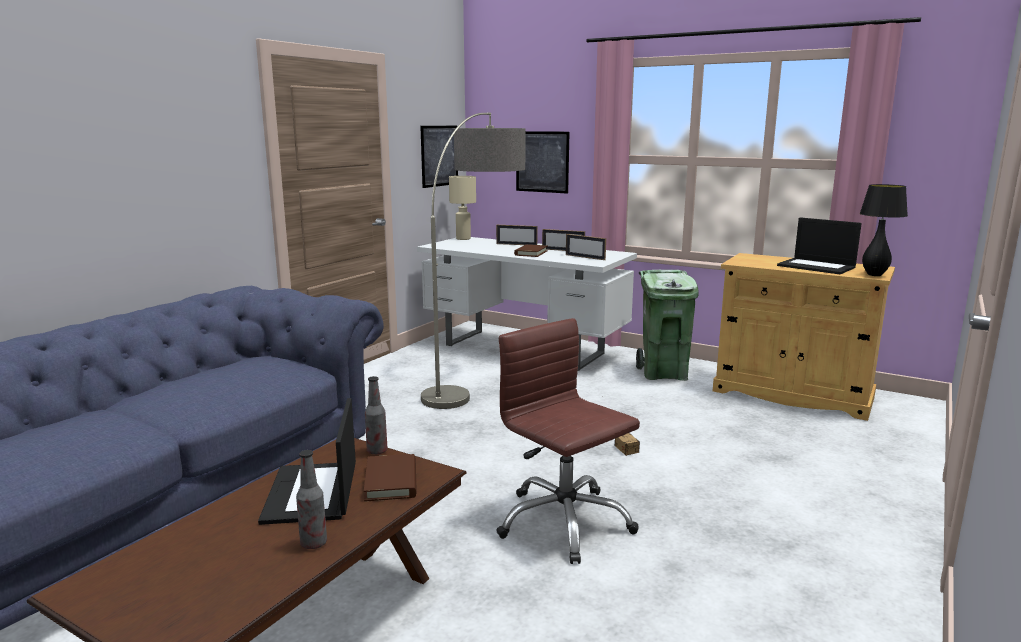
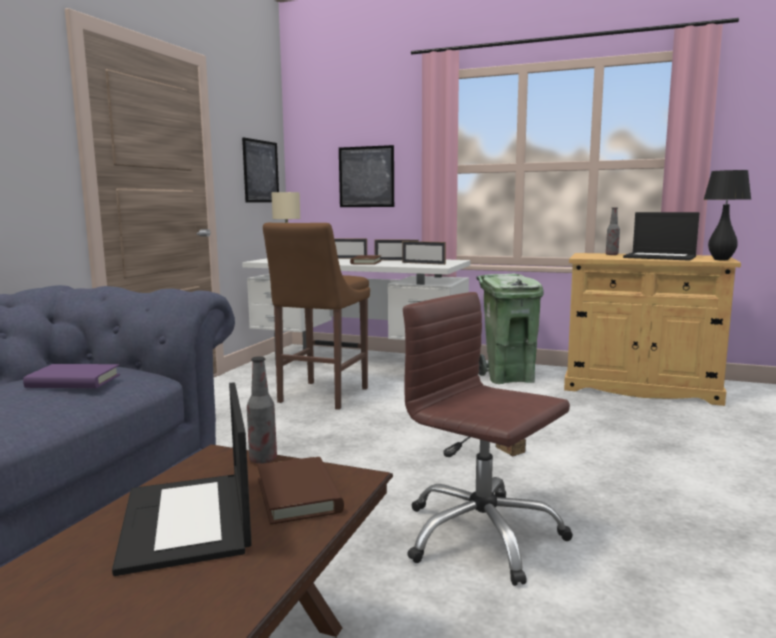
camera: 10 degrees left, 5 degrees down
bottle [296,450,327,549] -> bottle moved to [606,207,620,255]
floor lamp [421,113,526,409] -> brown stool [263,223,370,410]
none -> purple book [23,364,120,388]

